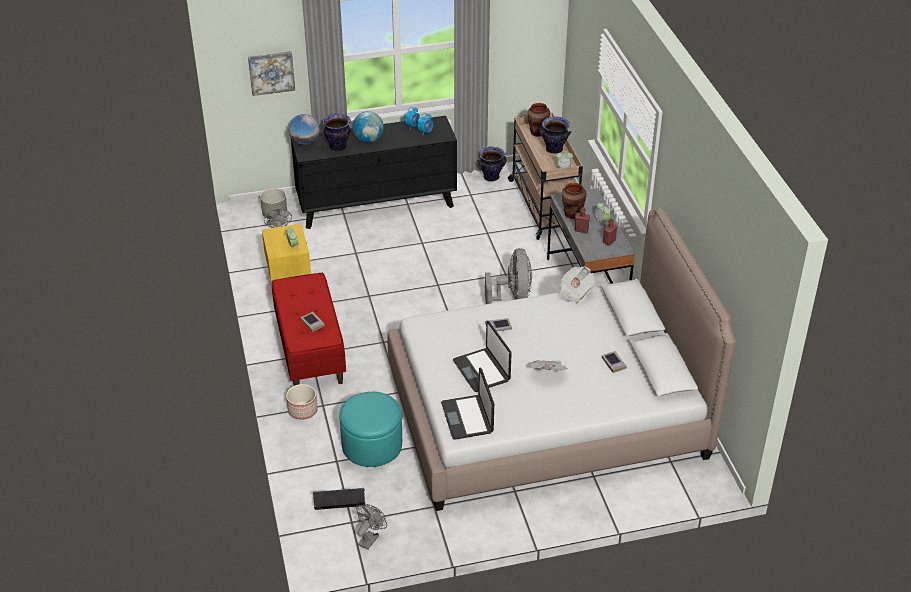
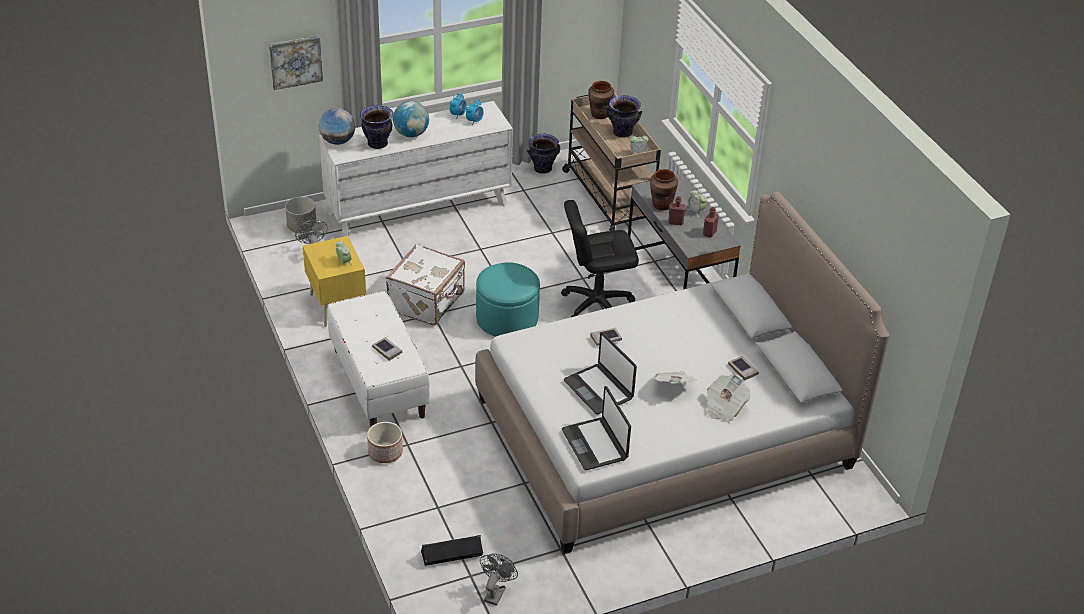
camera: 10 degrees left, 0 degrees up
red bench [272,273,346,386] -> white bench [327,291,430,427]
black dresser [291,116,457,229] -> white dresser [319,101,513,237]
turquoise ottoman [339,392,402,467] -> turquoise ottoman moved to [476,262,540,337]
grey fan [485,248,532,304] -> black office chair [561,200,639,317]
newspaper [557,267,595,303] -> newspaper moved to [705,374,750,421]
none -> white suitcase [386,244,465,325]

